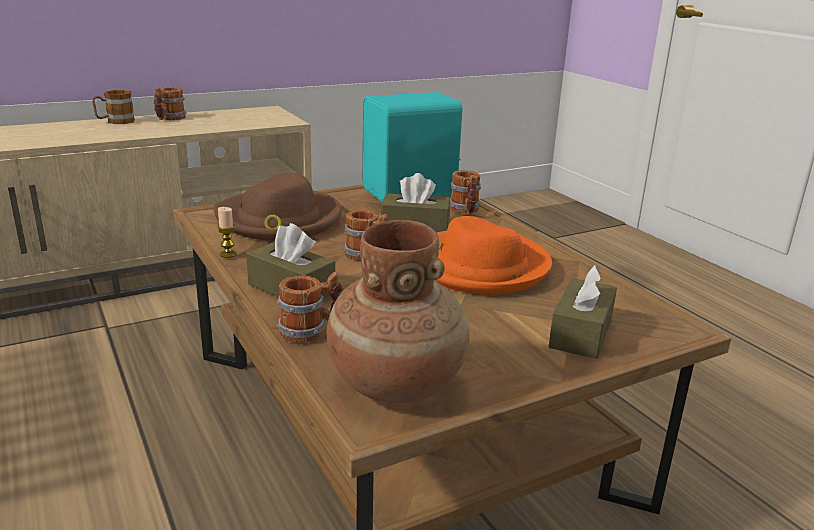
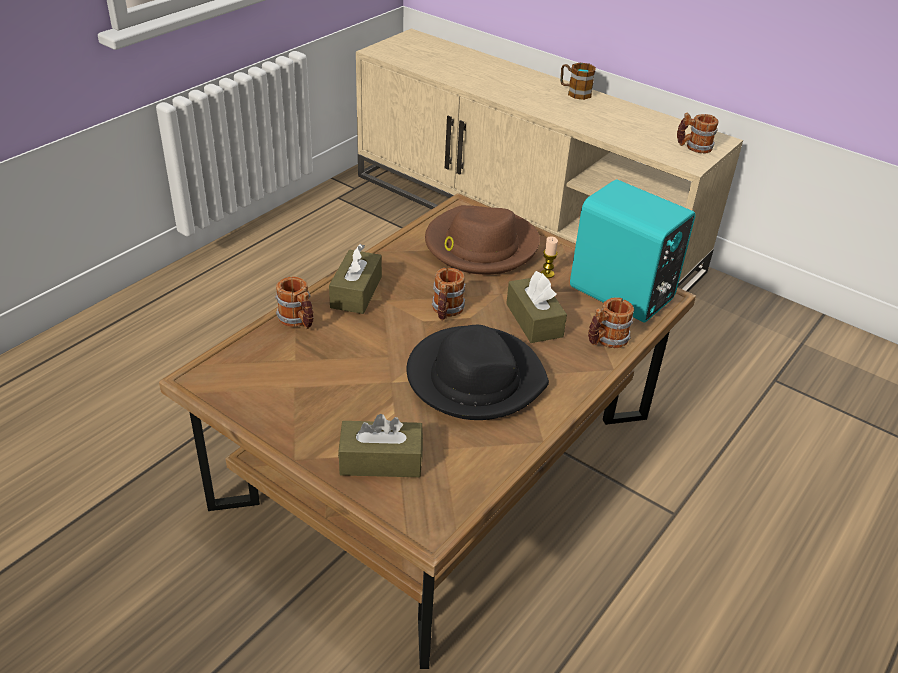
camera: 65 degrees right, 15 degrees up
mug [154,87,186,120] -> mug moved to [677,112,719,154]
candle [217,207,237,258] -> candle moved to [541,236,558,278]
brown vase [326,220,470,403] -> none
orange hat [435,216,552,295] -> black hat [407,325,549,420]

